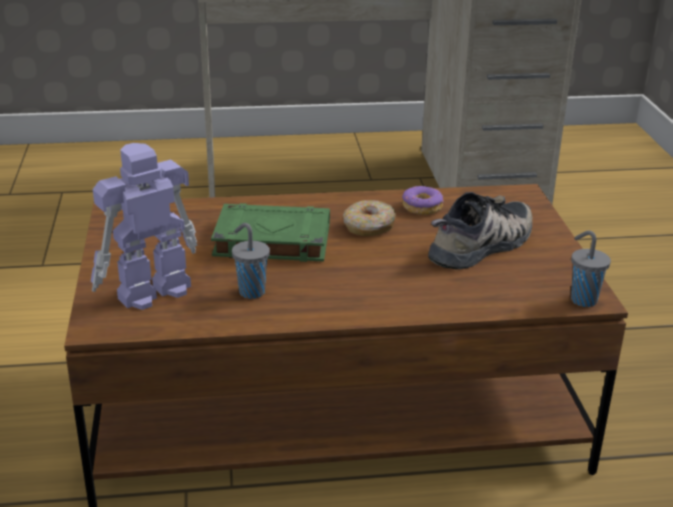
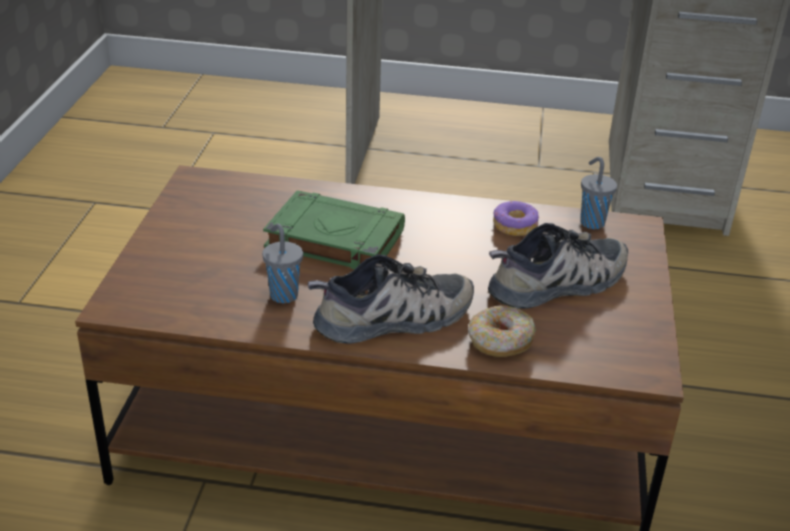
camera: 15 degrees right, 5 degrees up
toy robot [91,143,197,310] -> none
donut [343,200,396,236] -> donut moved to [468,305,536,357]
grey cup [571,231,611,307] -> grey cup moved to [580,157,617,229]
none -> shoe [308,254,474,344]

